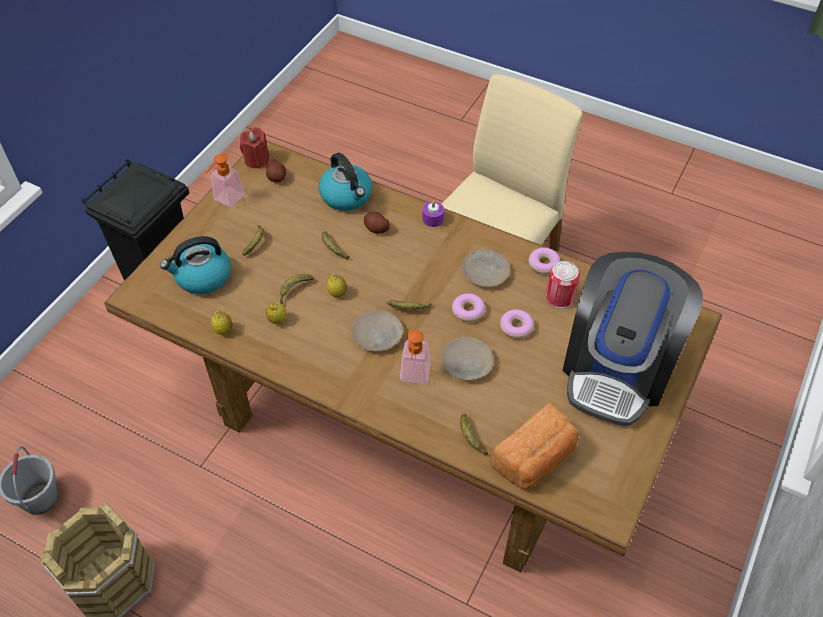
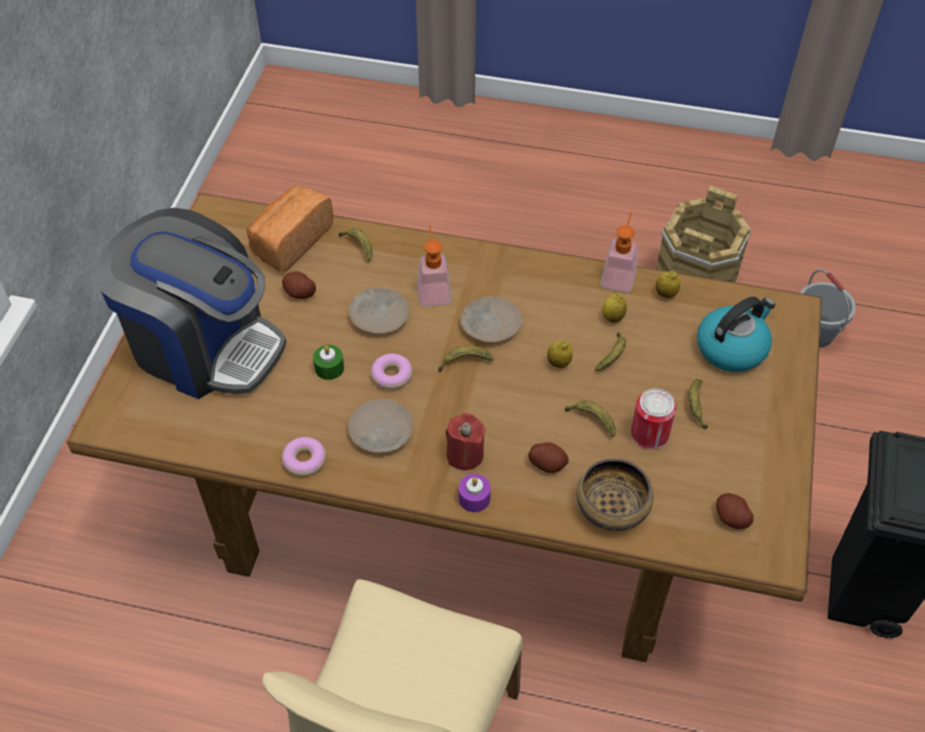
camera: 165 degrees right, 0 degrees up
soap dispenser [206,154,244,207] -> soap dispenser moved to [601,211,637,292]
red candle [240,127,269,169] -> red candle moved to [446,413,485,470]
kettle [319,153,372,211] -> bowl [577,458,653,531]
donut [500,309,534,339] -> green candle [313,345,344,380]
can [546,261,580,308] -> can moved to [631,388,676,450]
coffee machine [562,252,703,426] -> coffee machine turned 105 degrees clockwise [96,208,286,399]
none -> potato [282,272,316,299]

